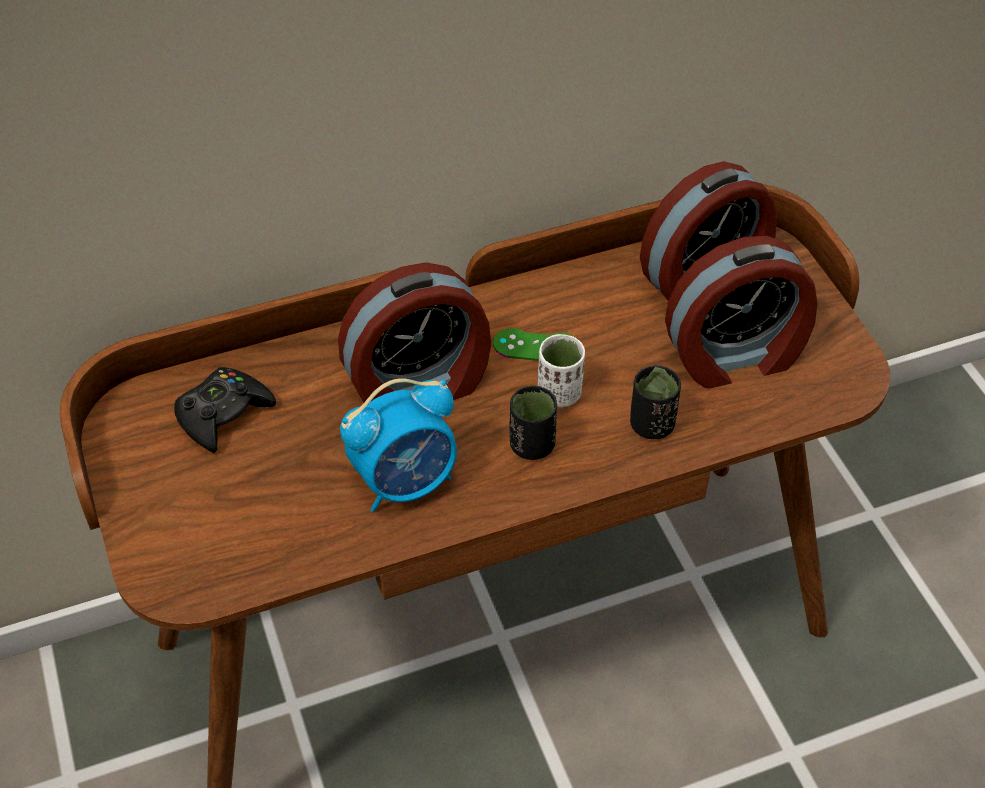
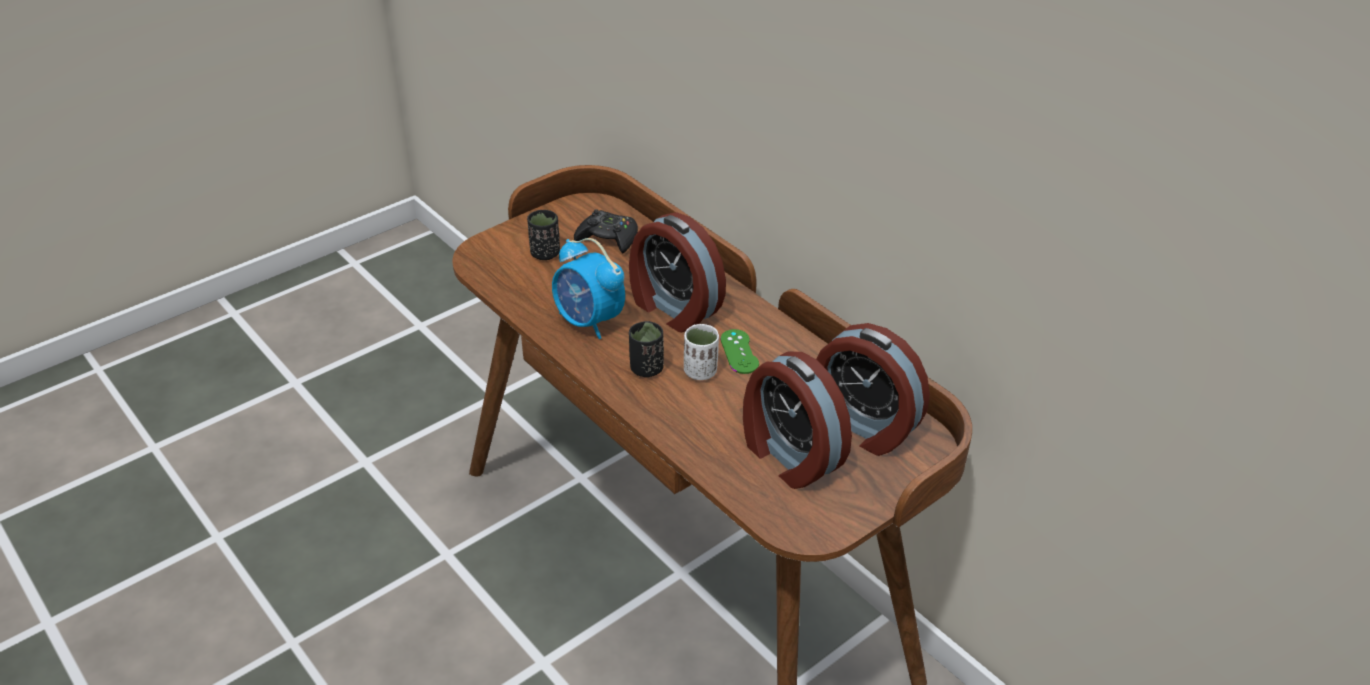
camera: 70 degrees right, 10 degrees down
black cup [630,365,681,439] -> black cup moved to [527,210,560,260]

